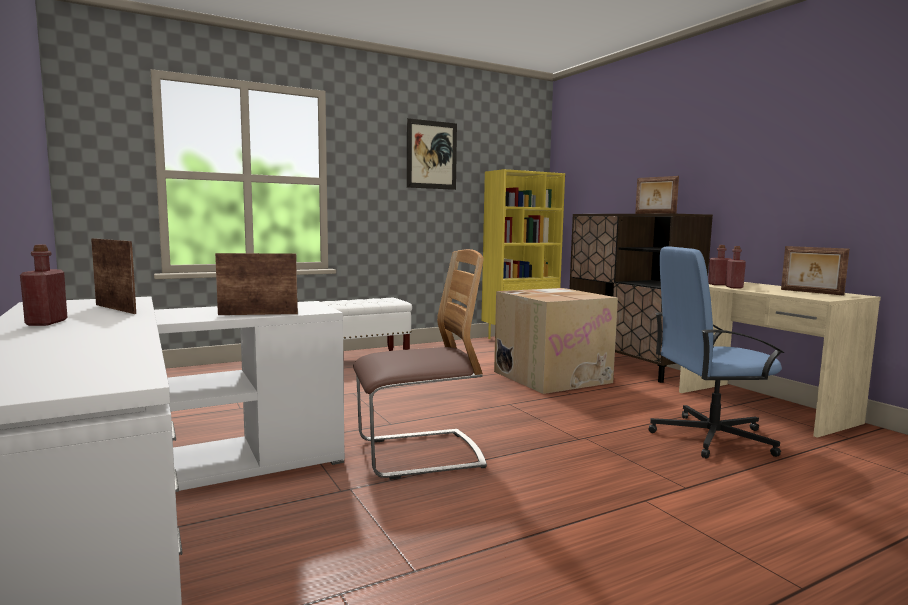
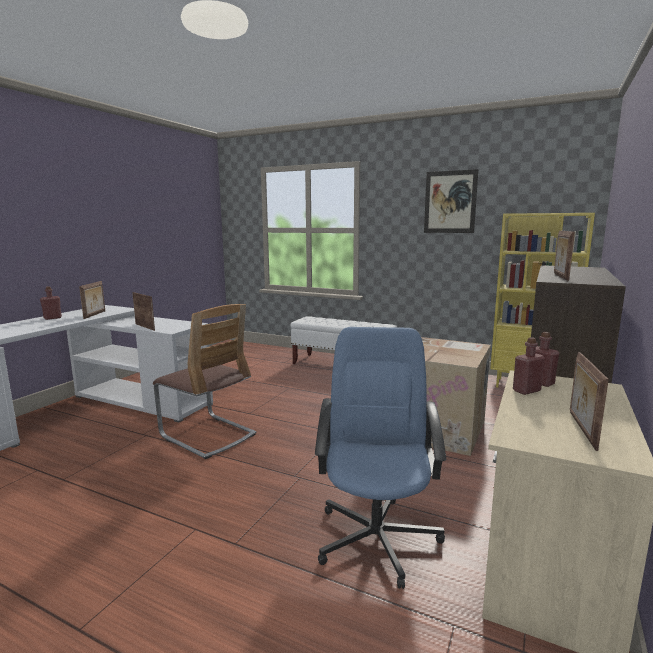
camera: 55 degrees right, 5 degrees up
blue office chair [649,246,784,459] -> blue office chair turned 45 degrees clockwise [315,327,446,589]

